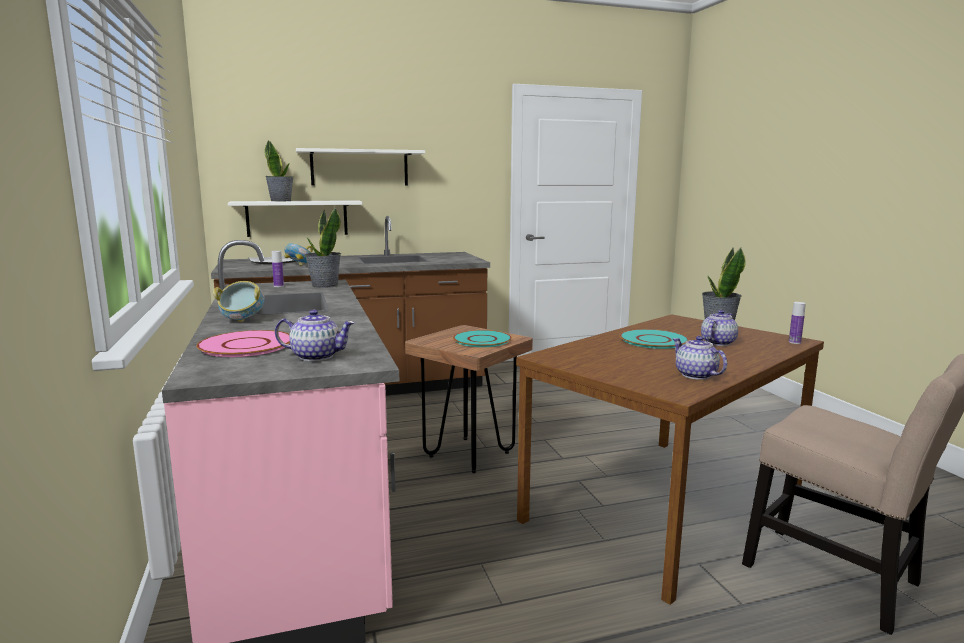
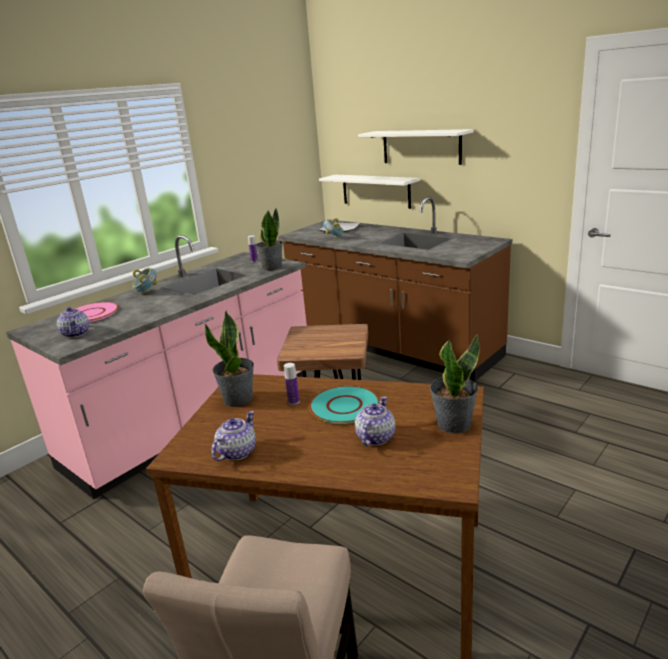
camera: 60 degrees right, 10 degrees up
potted plant [264,140,294,201] -> potted plant moved to [205,311,254,407]
turquoise plate [453,330,512,347] -> none
teapot [701,310,738,346] -> teapot turned 75 degrees counterclockwise [355,396,396,446]
bottle [789,302,806,344] -> bottle moved to [284,363,300,405]

